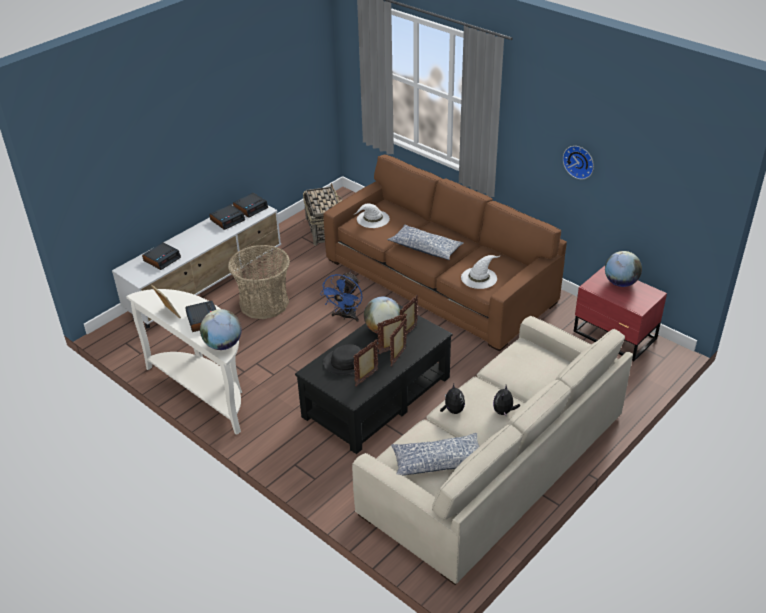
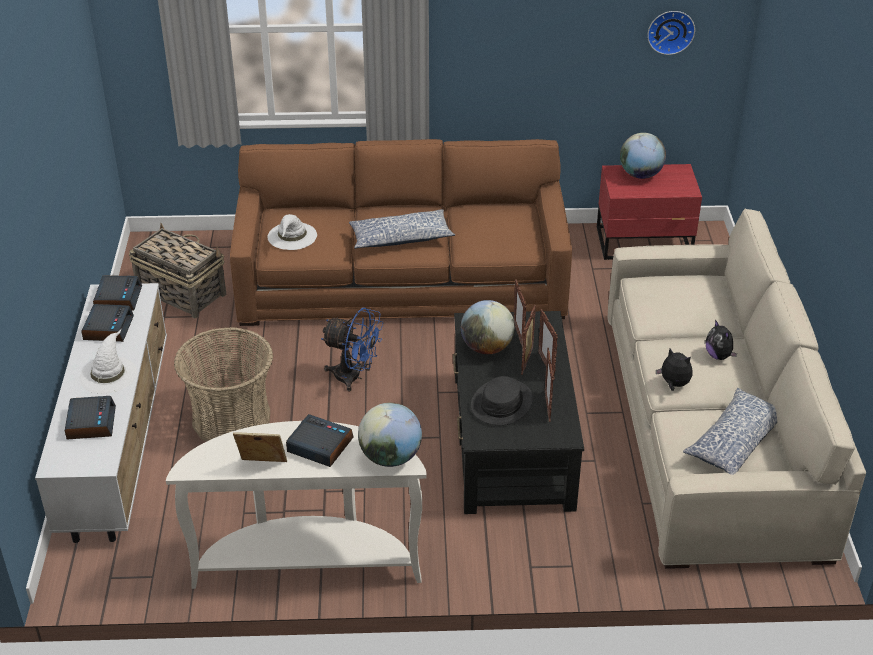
camera: 45 degrees left, 0 degrees up
blue fan [320,271,362,322] -> blue fan turned 45 degrees counterclockwise [321,308,383,391]
white hat [461,255,501,289] -> white hat moved to [79,329,137,394]
wall clock [563,146,594,179] -> wall clock moved to [647,11,695,55]

